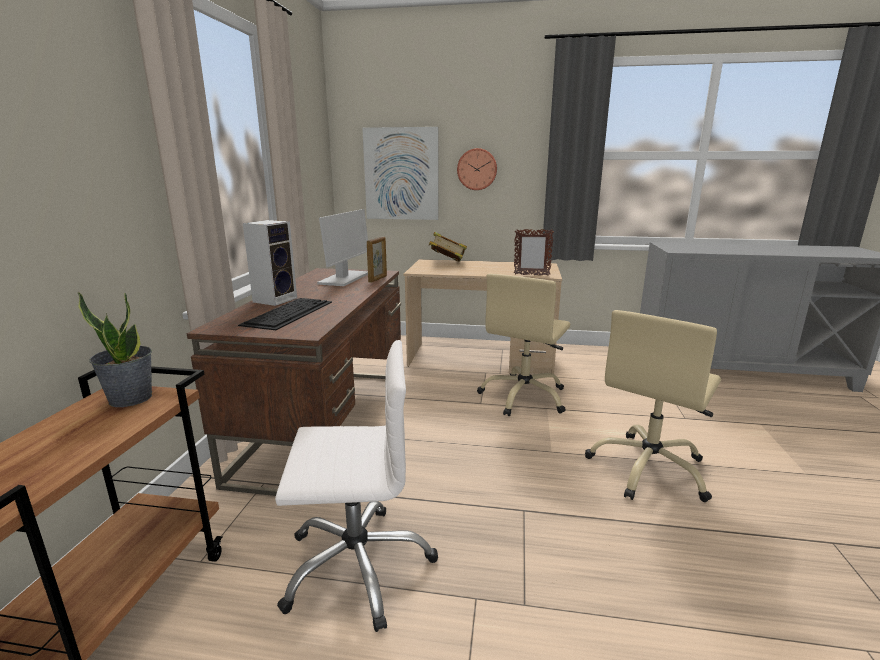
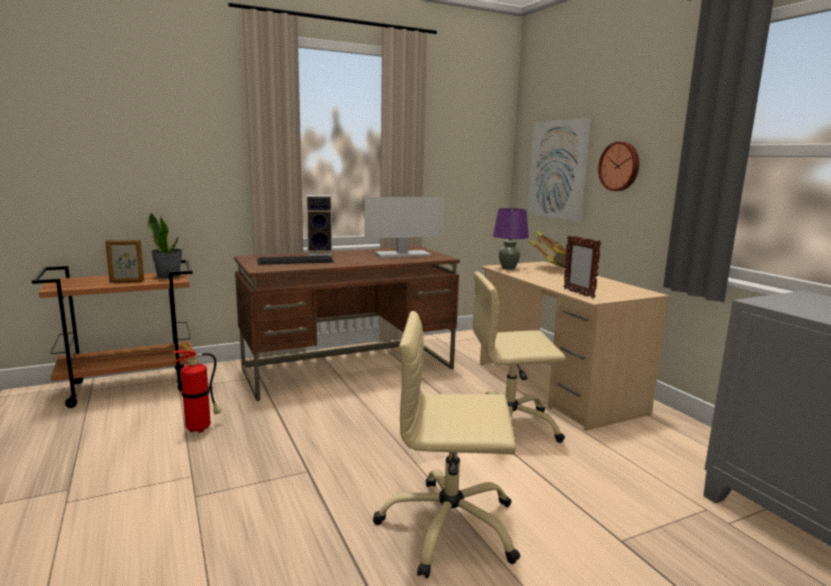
camera: 55 degrees right, 5 degrees down
white office chair [275,340,438,632] -> fire extinguisher [173,344,221,433]
picture frame [367,237,387,283] -> picture frame moved to [105,240,144,283]
none -> purple table lamp [493,208,529,270]

